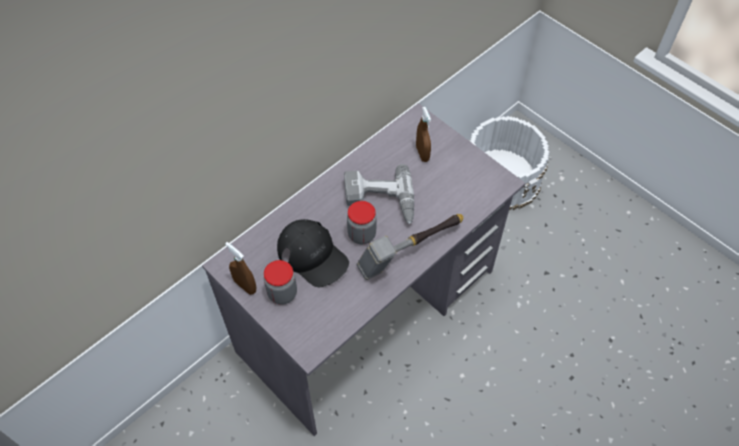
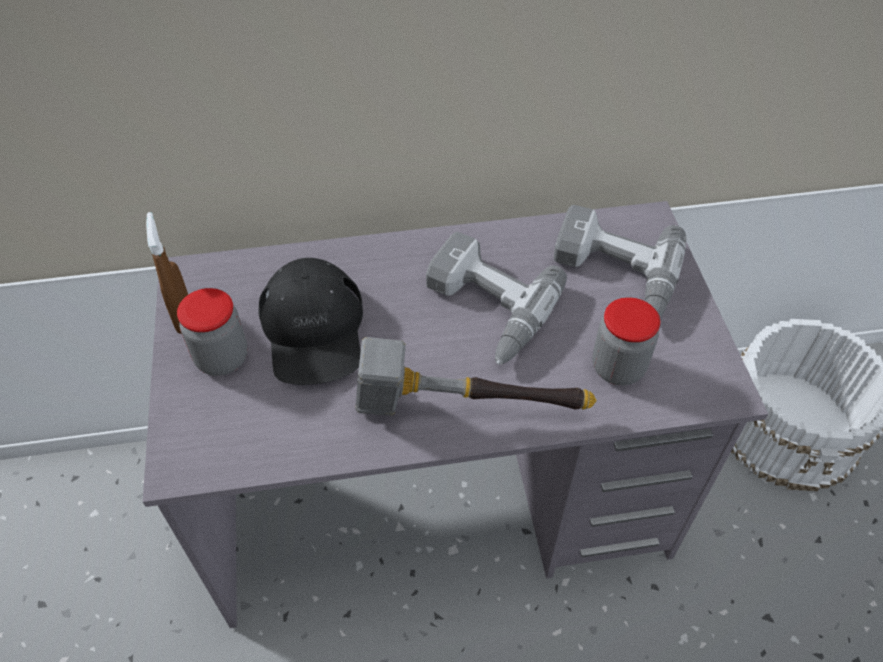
camera: 35 degrees right, 5 degrees down
jar [347,201,377,244] -> jar moved to [592,297,660,385]
brown spray bottle [416,107,431,162] -> power drill [554,205,686,317]

